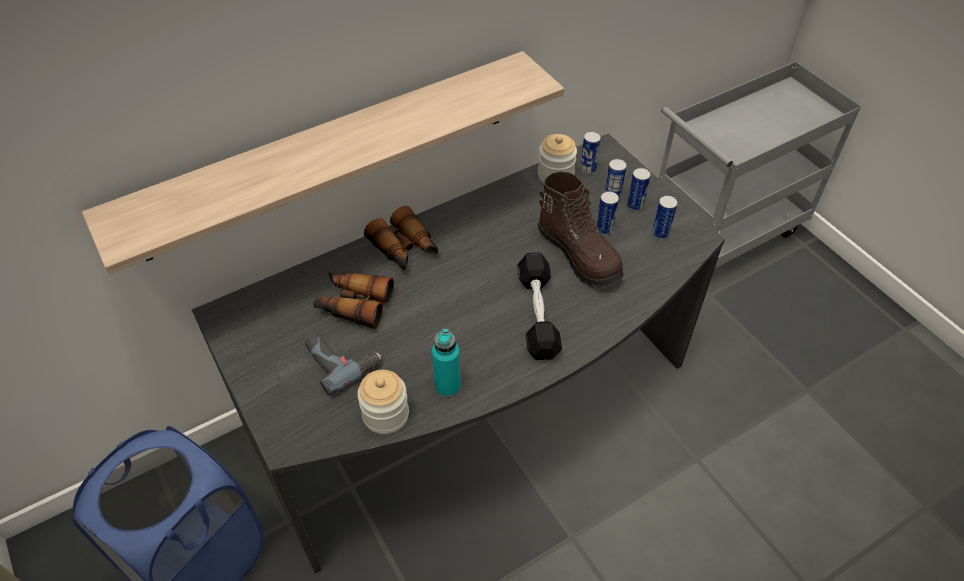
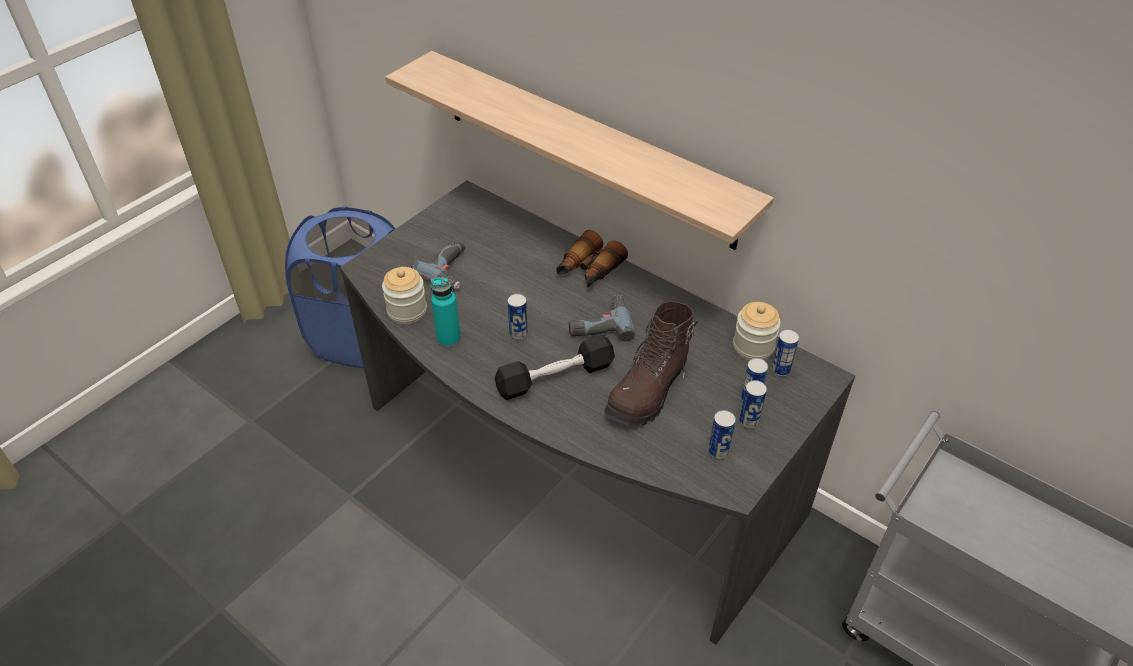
camera: 70 degrees right, 5 degrees down
binoculars [313,272,394,329] -> none
can [596,191,619,236] -> can moved to [507,294,528,340]
none -> power drill [569,294,635,342]

